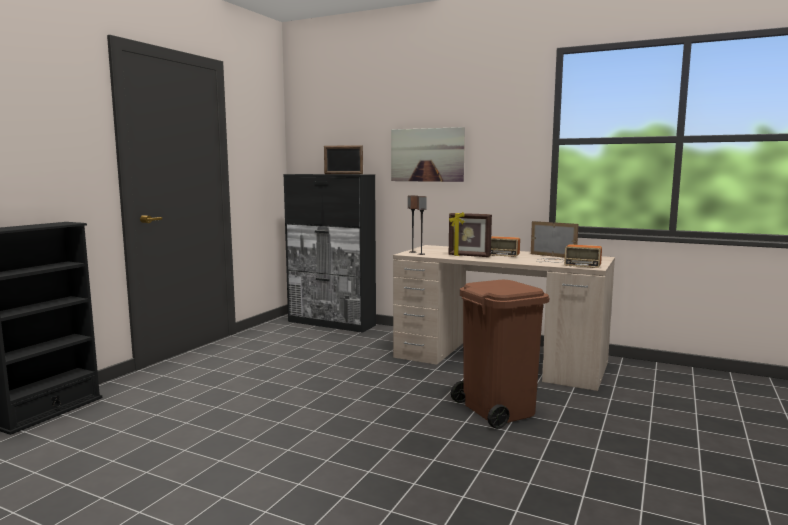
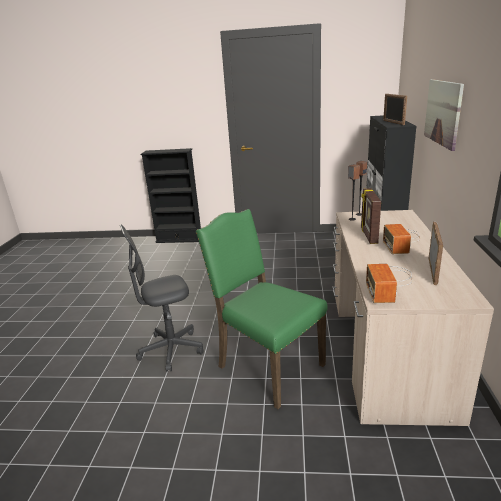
camera: 70 degrees right, 15 degrees up
brown trash can [451,280,549,429] -> green chair [196,209,328,409]
none -> grey office chair [120,224,204,372]

